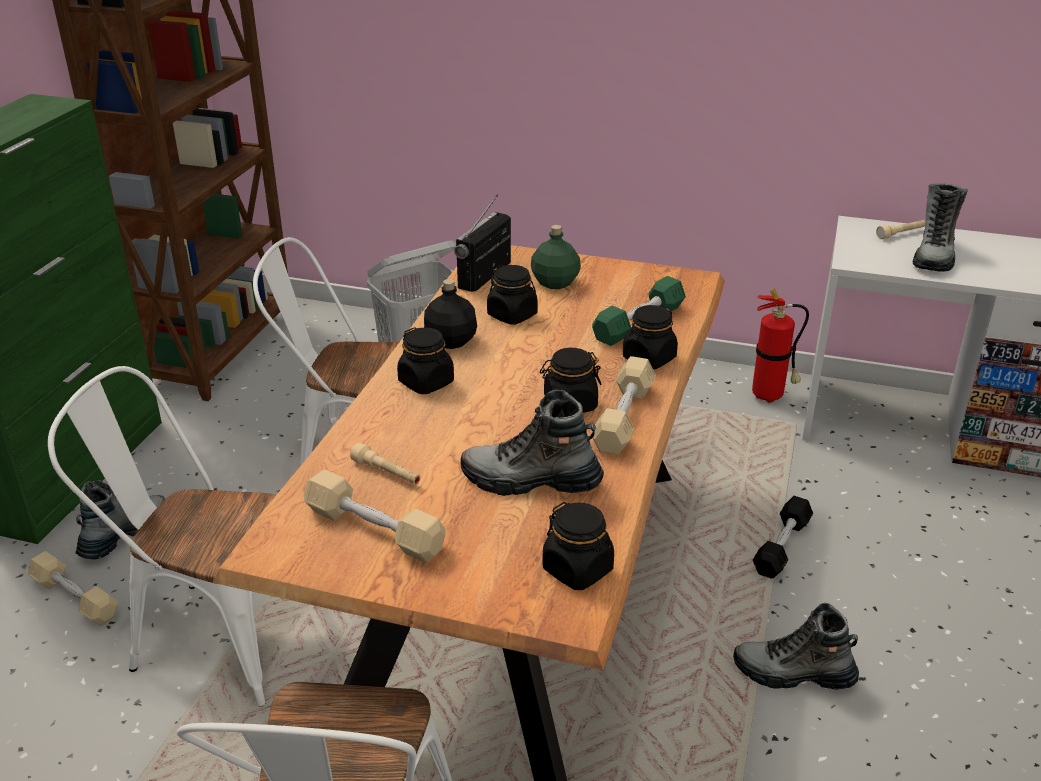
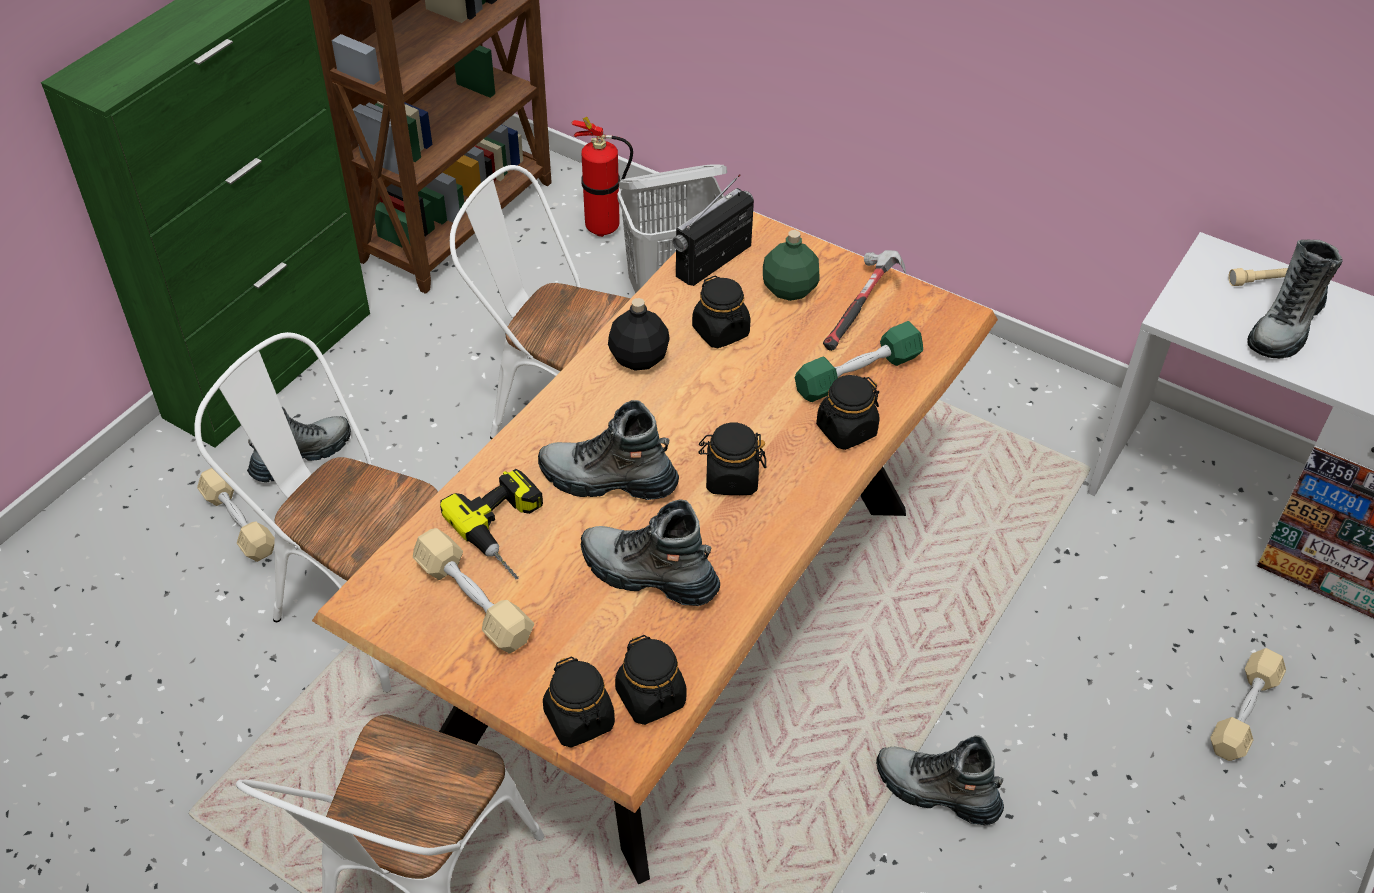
camera: 15 degrees right, 15 degrees up
beige flashlight [350,443,420,484] -> power drill [440,469,543,579]
black jar [397,327,454,394] -> black jar moved to [543,656,615,747]
beige dumbbell [591,356,656,455] -> beige dumbbell moved to [1210,648,1286,761]
fire extinguisher [752,289,809,403] -> fire extinguisher moved to [572,117,633,237]
black dumbbell [753,496,813,579] -> none
none -> boot [538,400,679,500]
none -> hammer [823,250,906,351]

